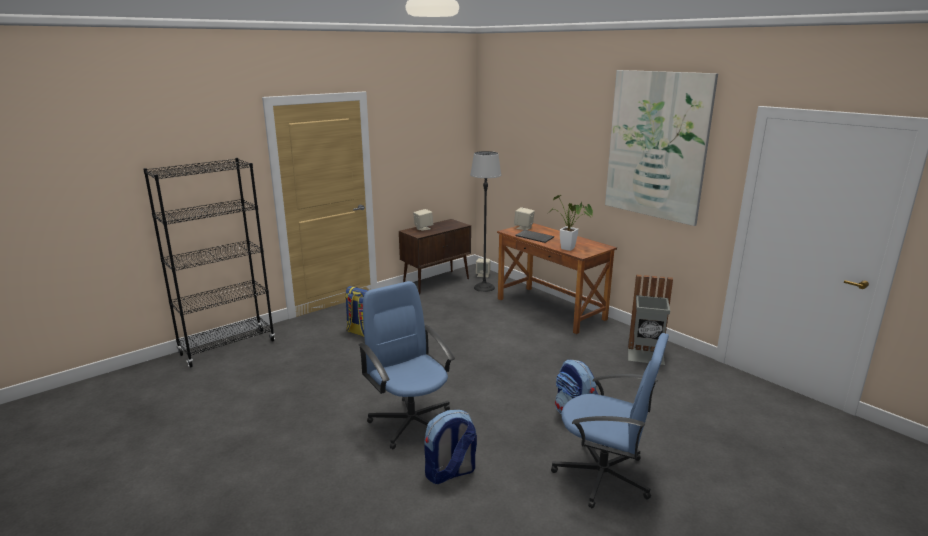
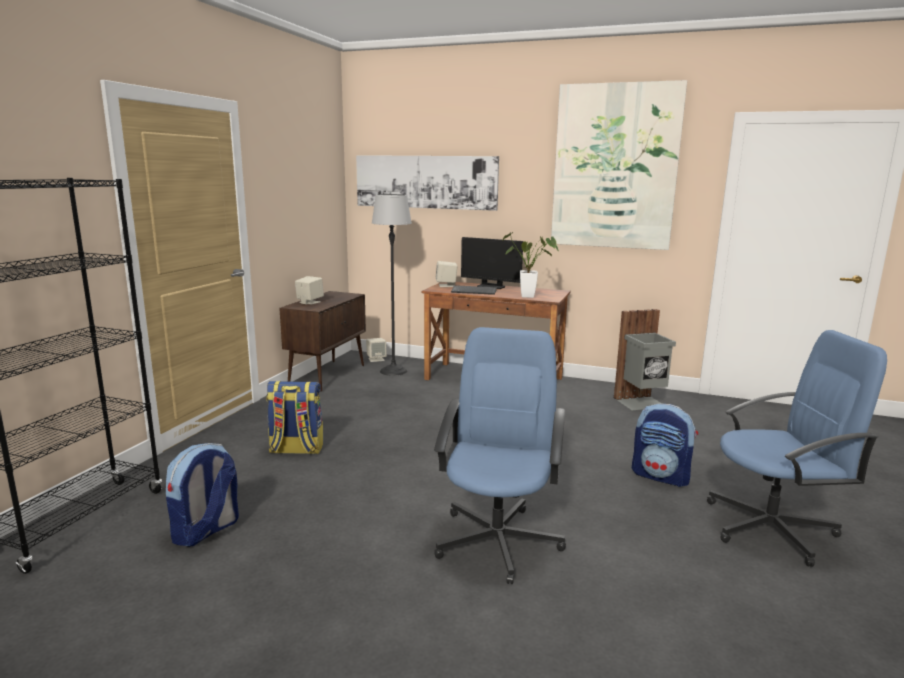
camera: 30 degrees left, 5 degrees down
blue office chair [358,281,455,449] -> blue office chair turned 75 degrees clockwise [434,327,566,584]
backpack [424,410,477,484] -> backpack moved to [166,443,239,547]
none -> picture [356,155,499,211]
none -> monitor [461,237,523,289]

